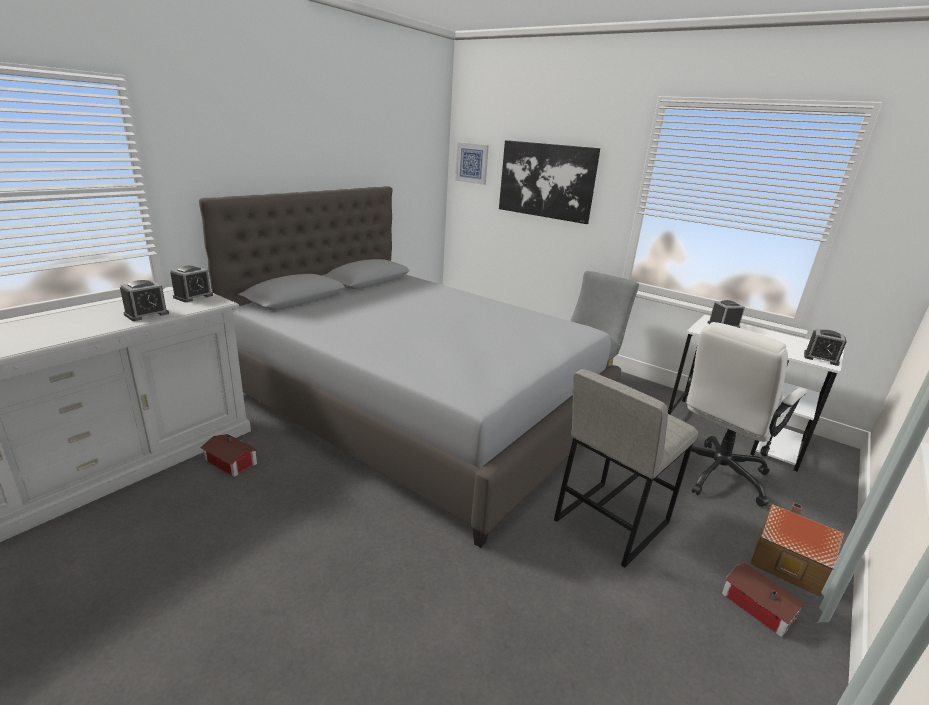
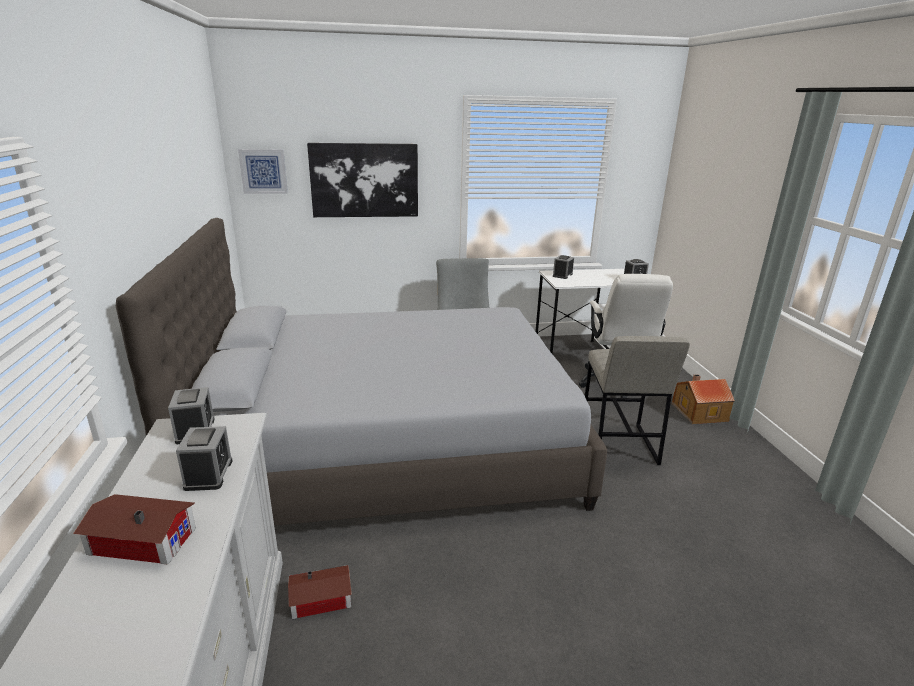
camera: 45 degrees left, 0 degrees up
toy house [722,562,806,637] -> toy house moved to [73,494,196,564]

